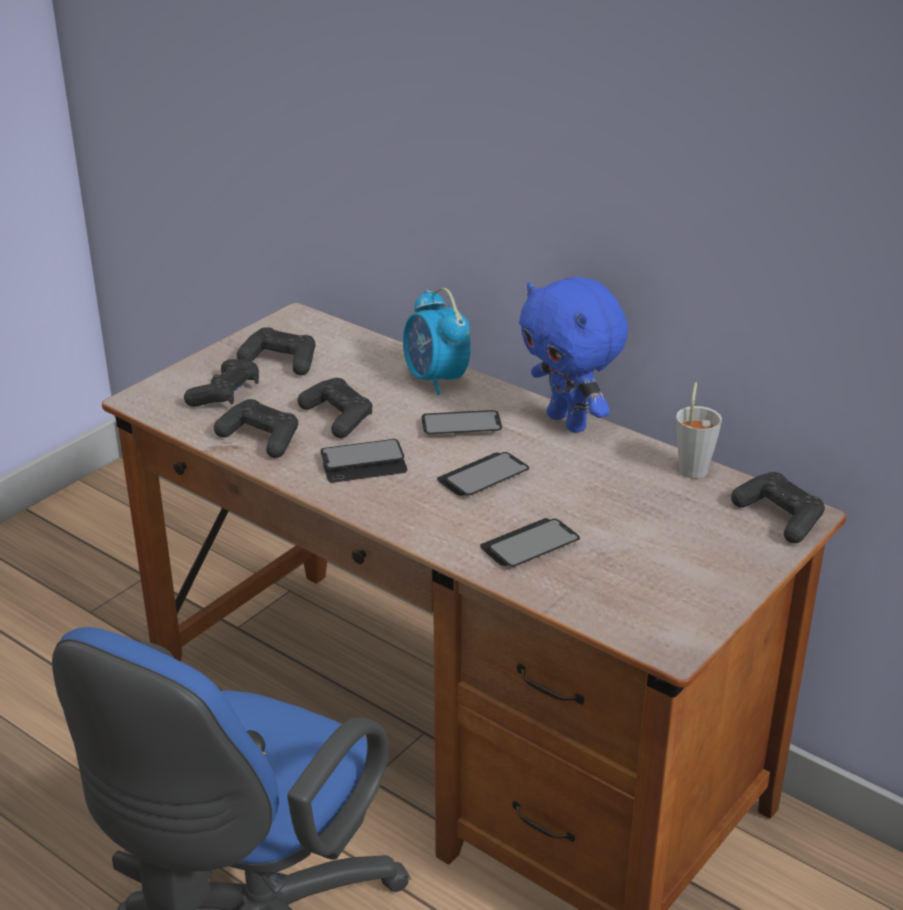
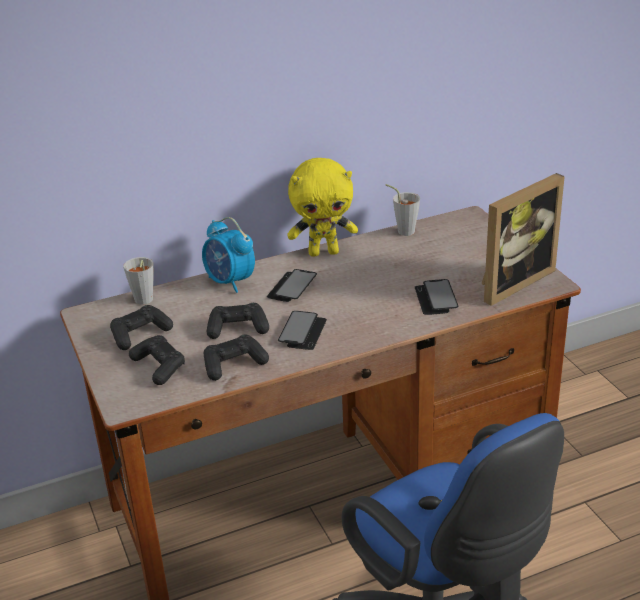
camera: 60 degrees left, 0 degrees up
alarm clock [403,288,471,395] -> alarm clock turned 45 degrees clockwise [202,217,255,293]
phone [437,452,530,496] -> none
blue plush toy [519,277,628,433] -> yellow plush toy [287,158,358,257]
black game controller [731,472,825,543] -> none
none -> grey cup [123,257,154,305]
none -> picture frame [482,173,565,306]

